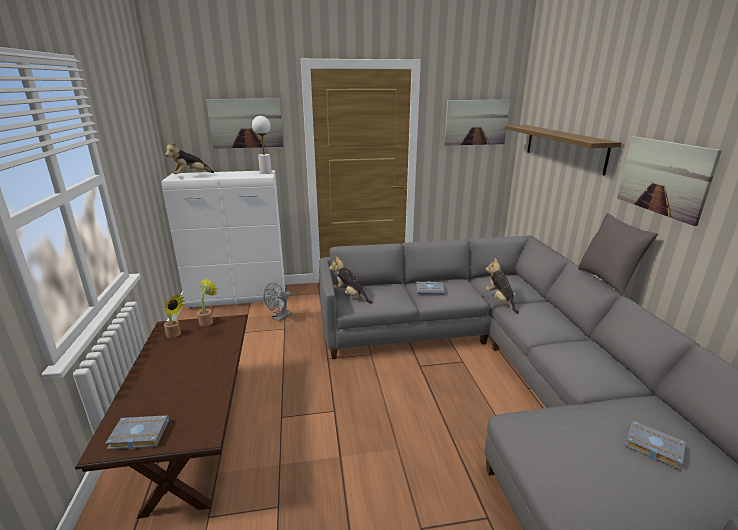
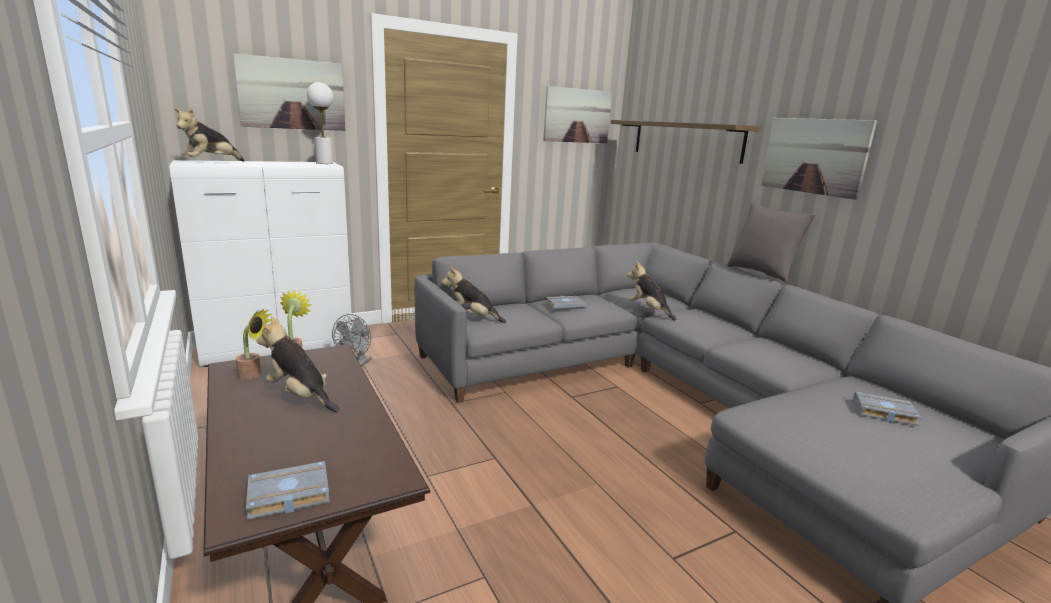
camera: 20 degrees left, 5 degrees down
none -> plush toy [257,316,339,412]

